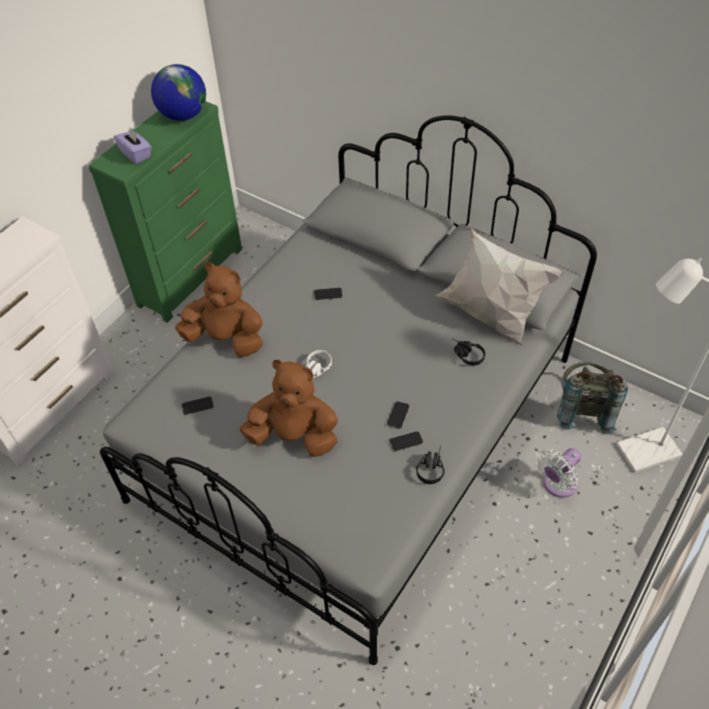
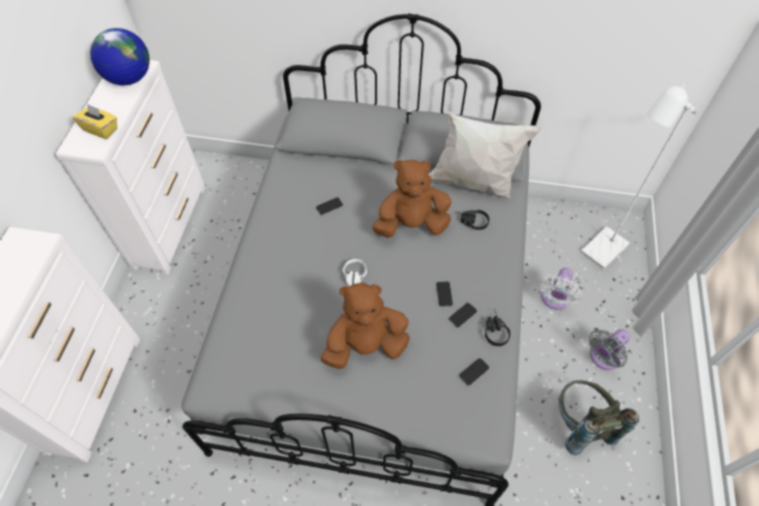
camera: 25 degrees left, 5 degrees up
green dresser [89,101,242,323] -> white dresser [56,60,205,275]
purple tissue box [114,128,152,164] -> yellow tissue box [73,104,117,139]
brown plush toy [175,263,263,357] -> brown plush toy moved to [372,160,451,238]
phone [182,397,214,415] -> phone moved to [459,358,489,386]
grey backpack [557,362,628,434] -> grey backpack moved to [559,380,639,455]
none -> grey fan [588,329,630,370]

